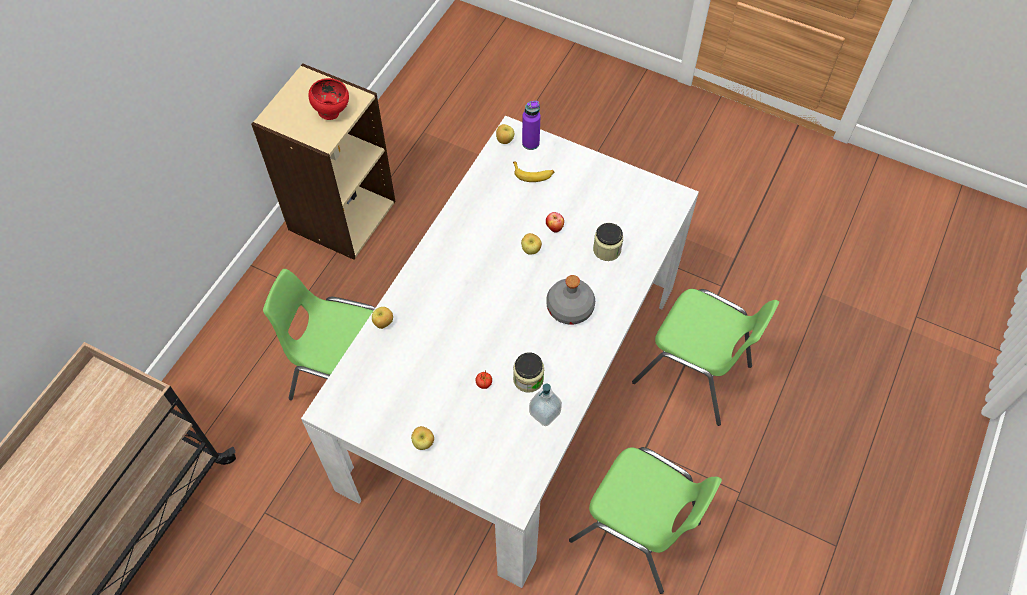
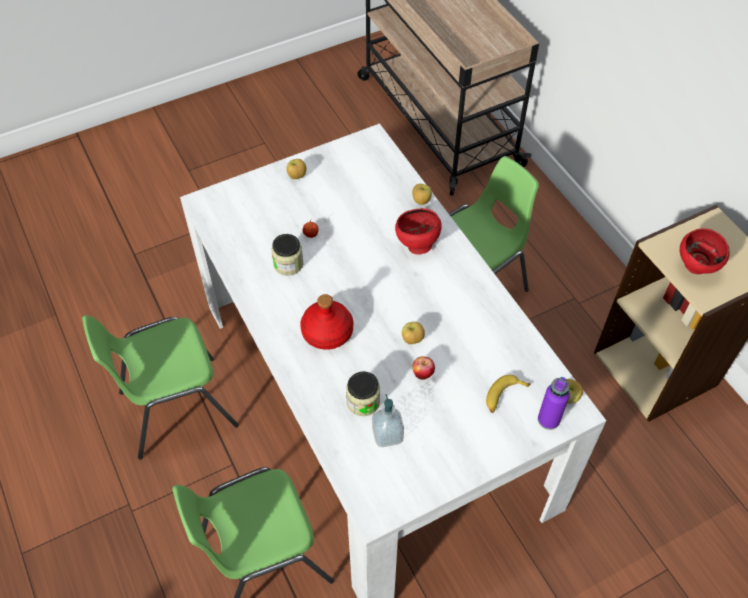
camera: 125 degrees right, 5 degrees down
soap dispenser [529,383,562,426] -> soap dispenser moved to [372,394,404,447]
grey bottle [546,275,595,324] -> red bottle [300,294,353,350]
none -> red bowl [395,208,442,255]

